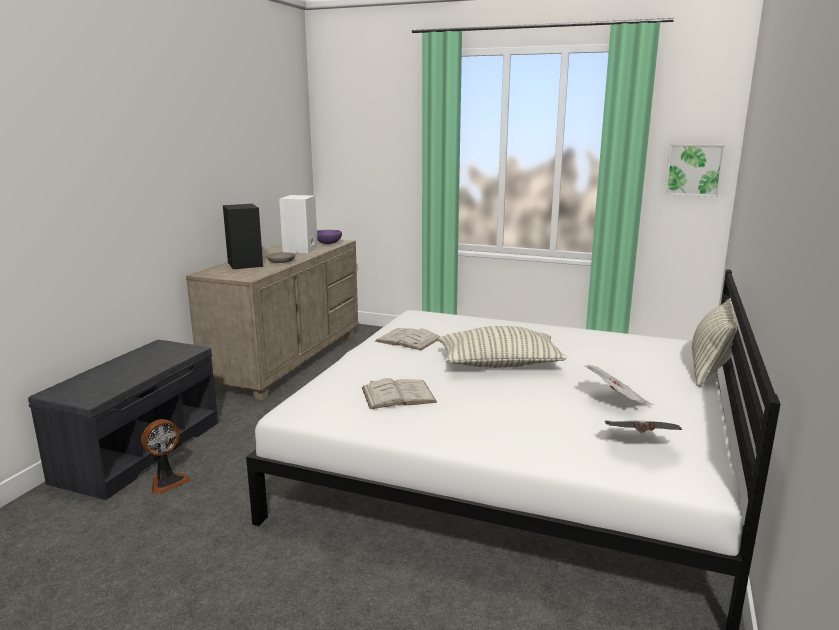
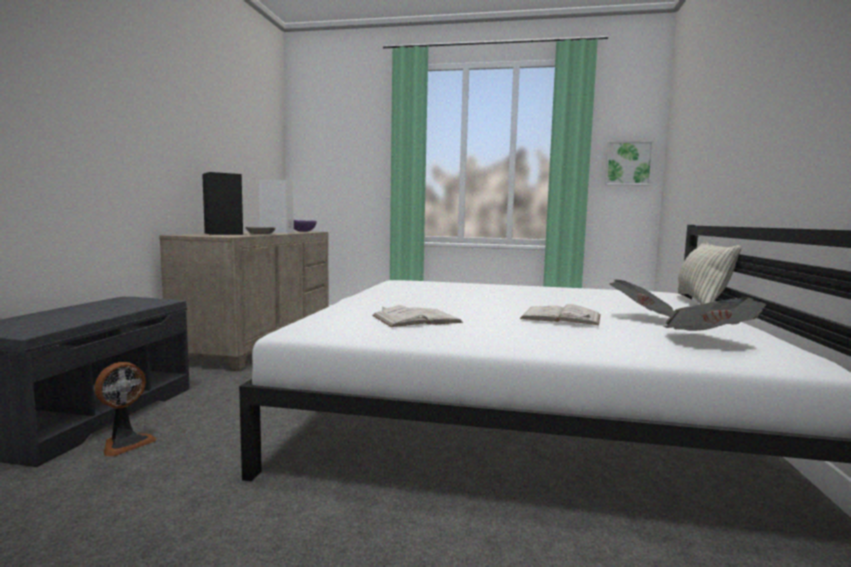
camera: 10 degrees left, 10 degrees down
white book [375,328,440,351] -> white book moved to [520,304,600,325]
pillow [438,326,567,368] -> none

